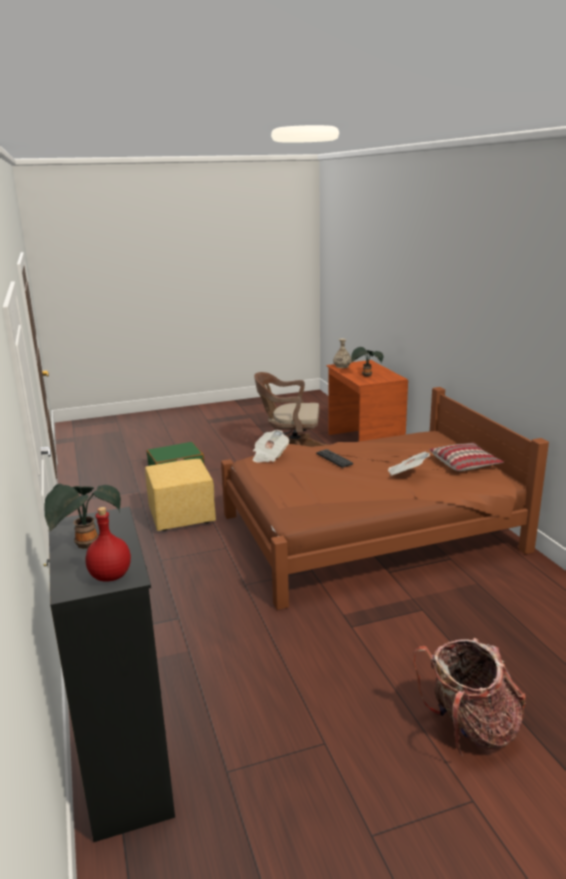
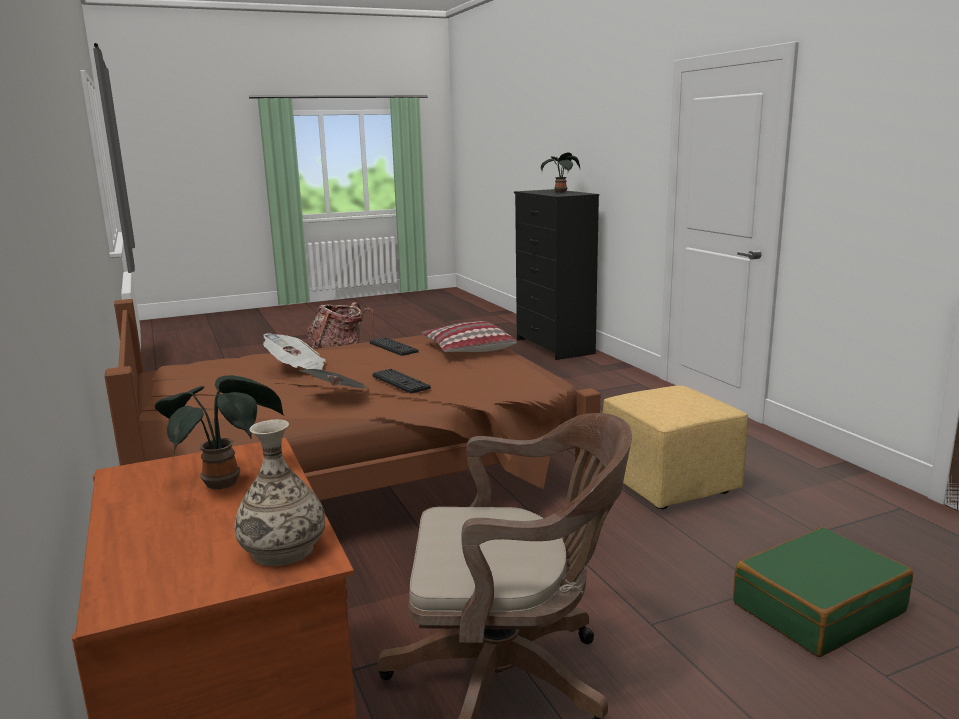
camera: 175 degrees right, 5 degrees down
red bottle [86,507,131,581] -> none
newspaper [253,430,289,463] -> newspaper moved to [299,369,367,388]
pillow [429,443,504,471] -> pillow moved to [420,321,517,352]
none -> keyboard [370,337,419,356]

